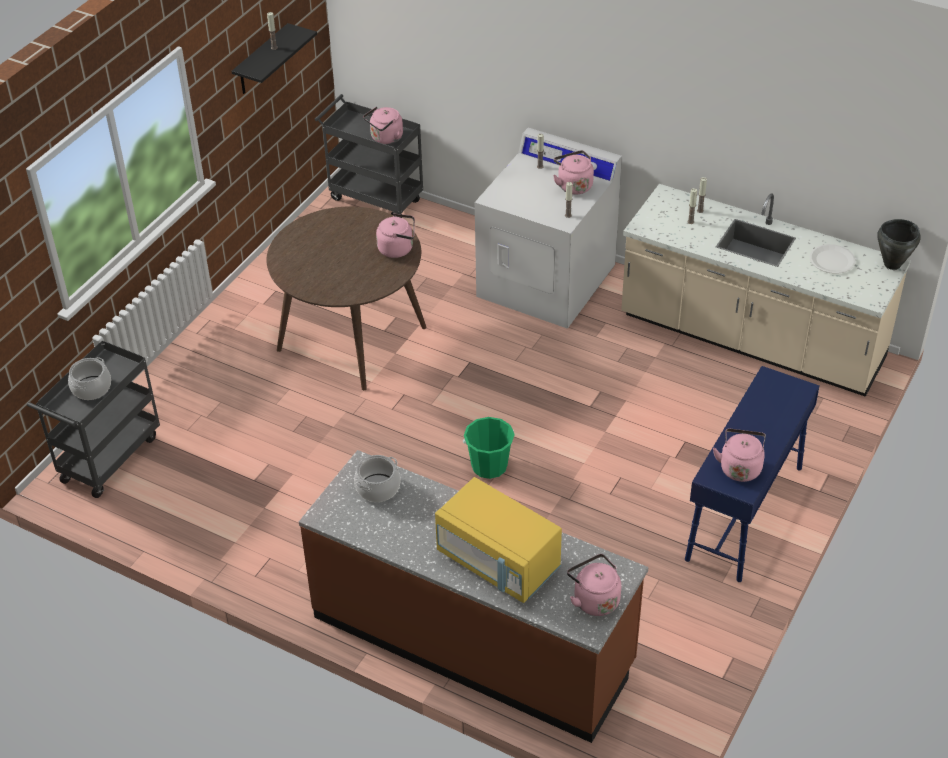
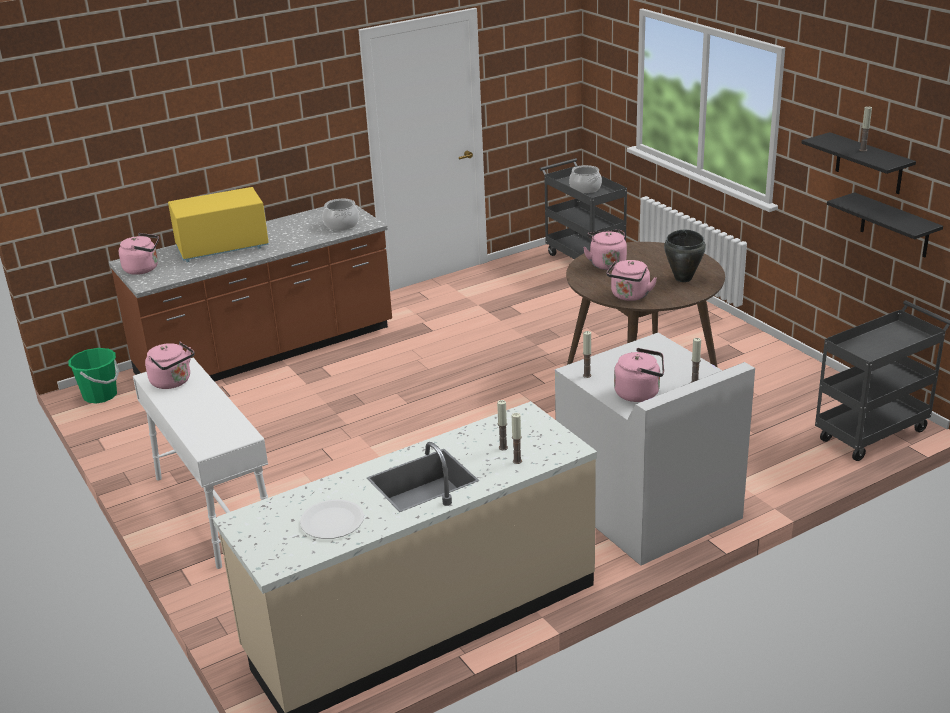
camera: 120 degrees right, 15 degrees down
pink kettle [363,107,403,144] -> pink kettle moved to [583,229,627,270]
green bucket [463,417,515,479] -> green bucket moved to [68,348,119,403]
blue console table [685,366,820,582] -> white console table [133,358,268,569]
black cooking pot [877,219,921,270] -> black cooking pot moved to [664,230,706,282]
none -> black shelf [827,192,943,258]

